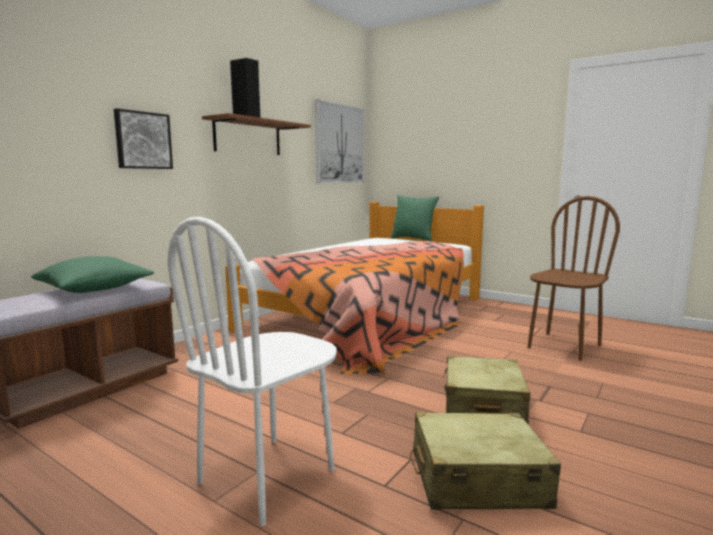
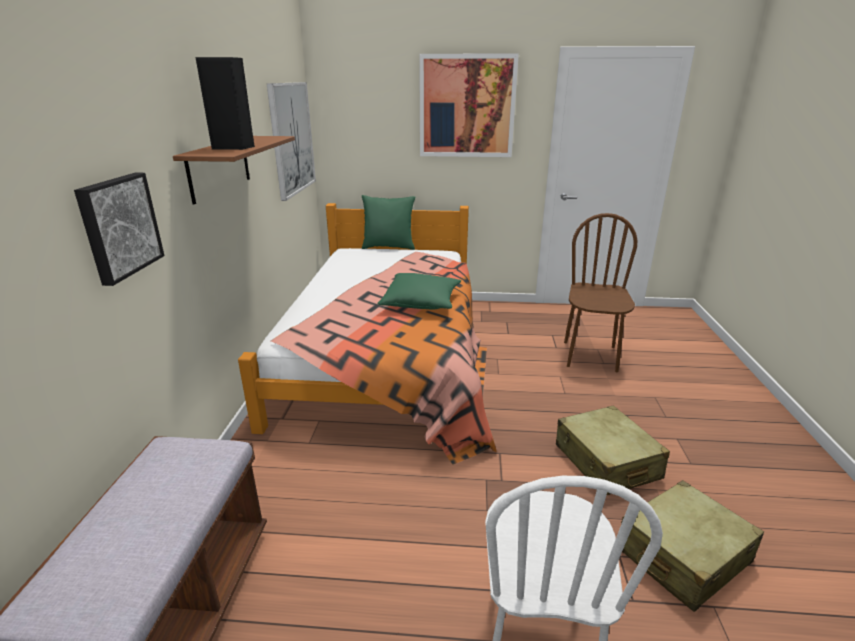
camera: 30 degrees left, 15 degrees up
green pillow [31,256,154,293] -> green pillow moved to [377,273,461,310]
none -> picture [419,53,519,157]

